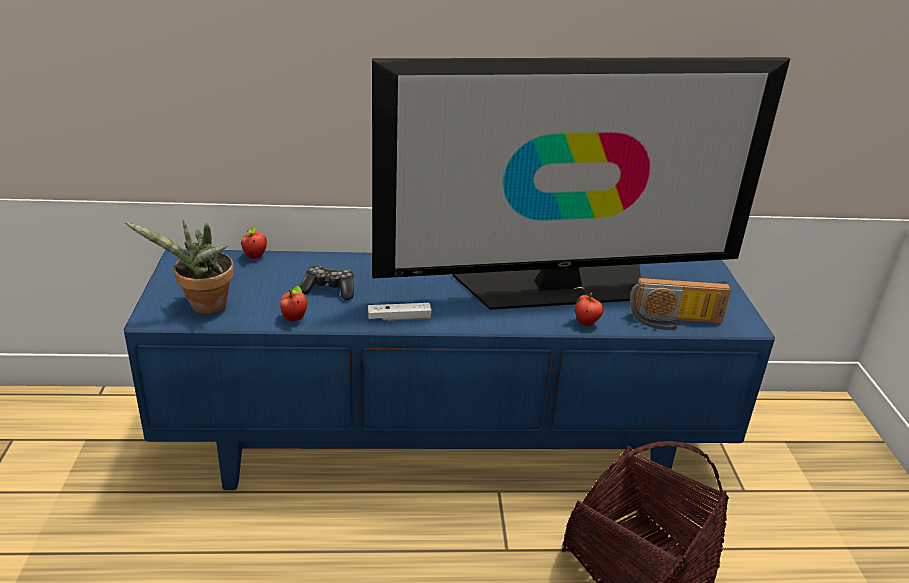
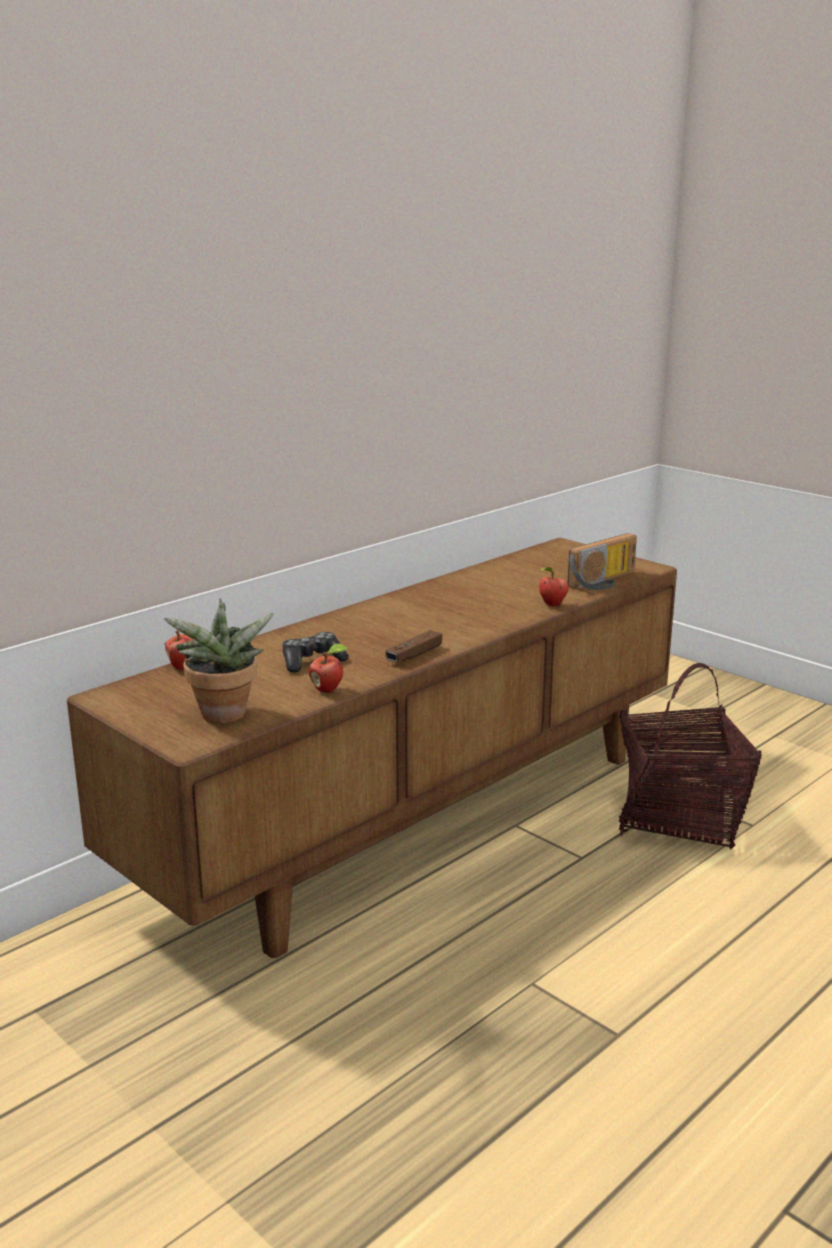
camera: 40 degrees left, 10 degrees down
blue tv stand [124,249,775,490] -> brown tv stand [67,538,677,958]
white game controller [368,303,432,321] -> brown game controller [385,630,442,662]
television [372,57,790,310] -> none

